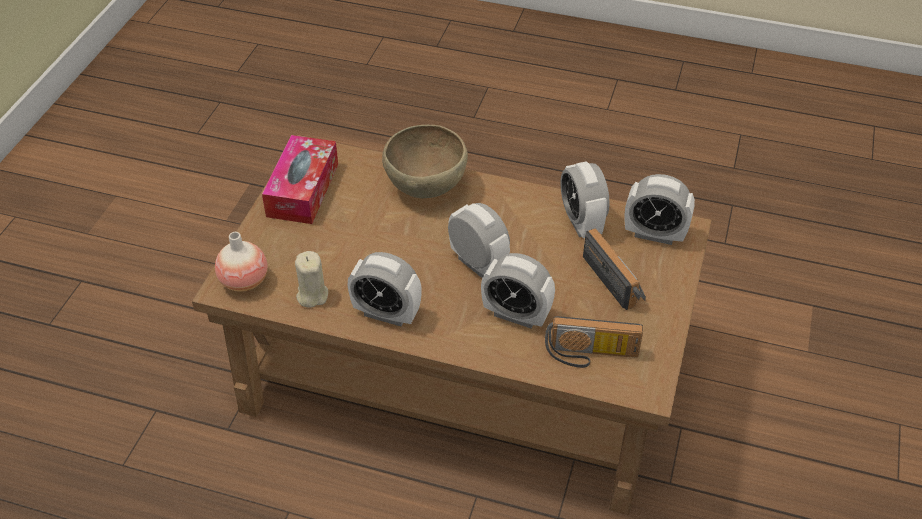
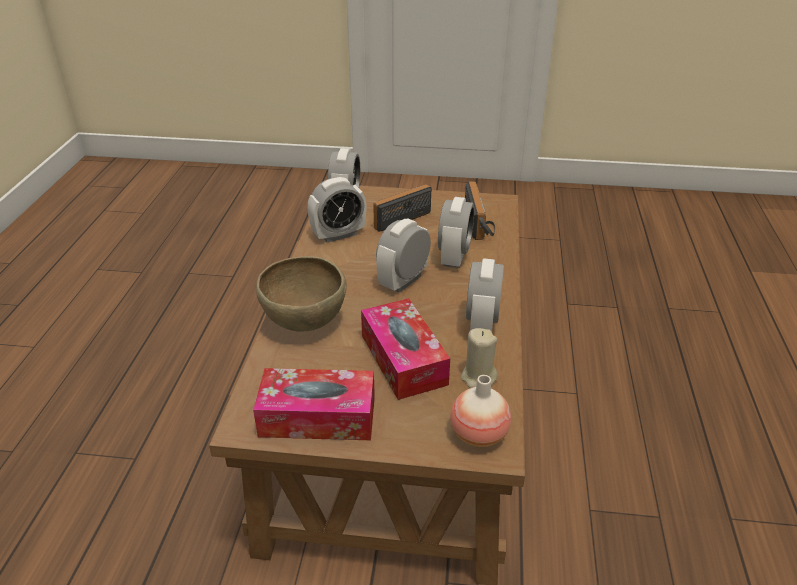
camera: 100 degrees left, 10 degrees down
none -> tissue box [361,298,450,400]

